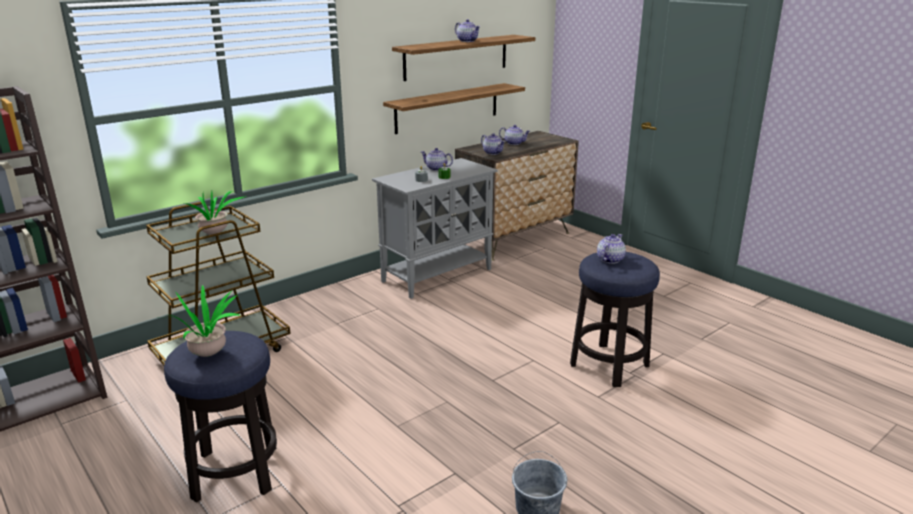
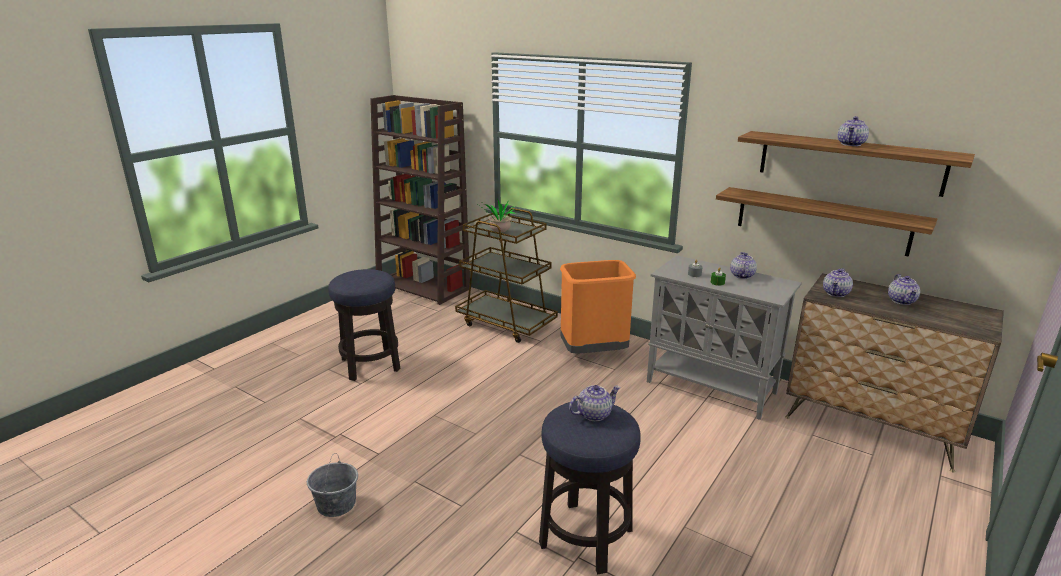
camera: 75 degrees right, 0 degrees up
potted plant [155,285,240,357] -> none
teapot [597,234,626,264] -> teapot turned 45 degrees counterclockwise [569,385,621,421]
none -> orange trash can [560,260,636,354]

